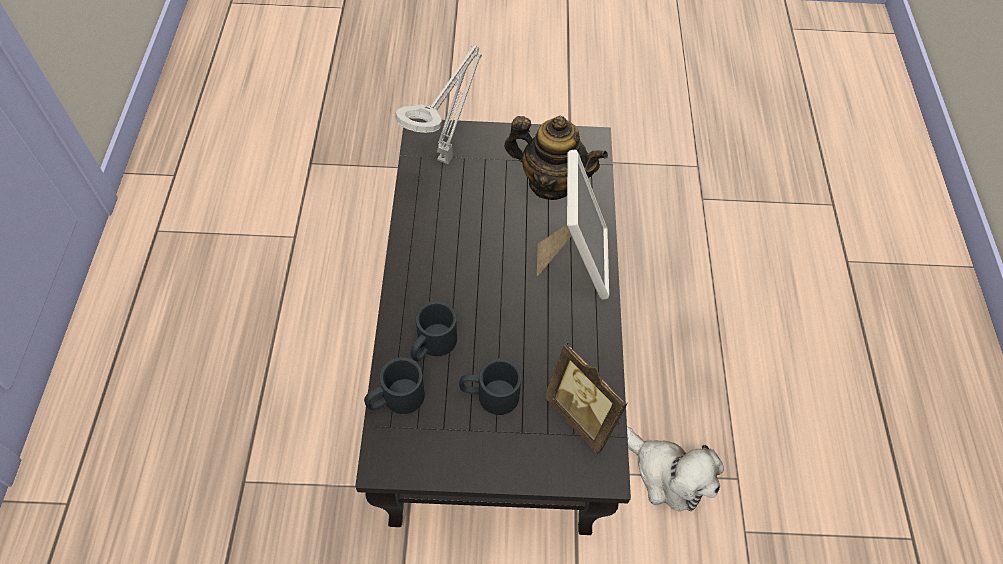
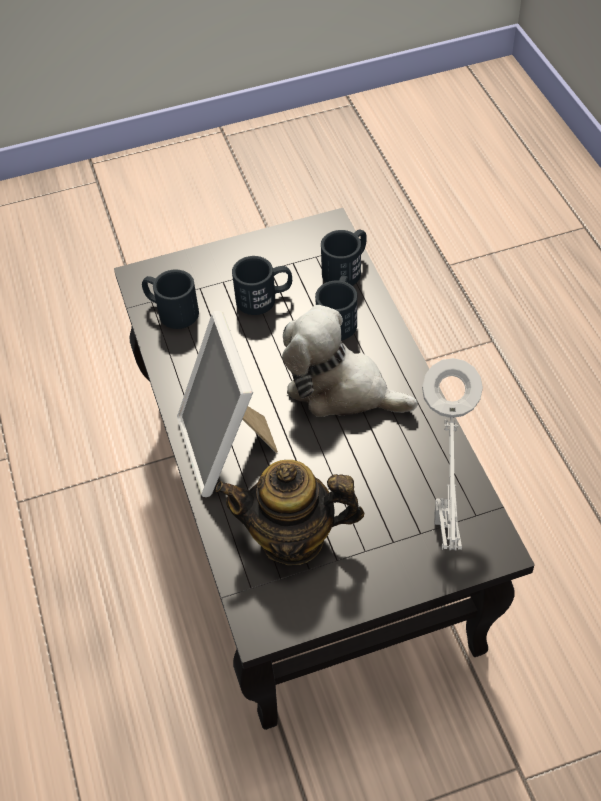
camera: 165 degrees right, 5 degrees down
picture frame [545,342,628,454] -> black mug [142,269,199,329]
plush toy [627,427,724,511] -> plush toy moved to [282,305,418,417]

